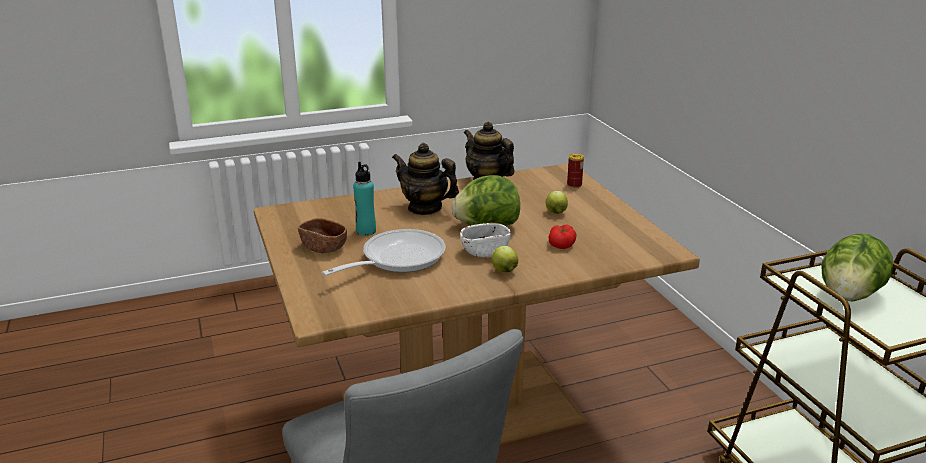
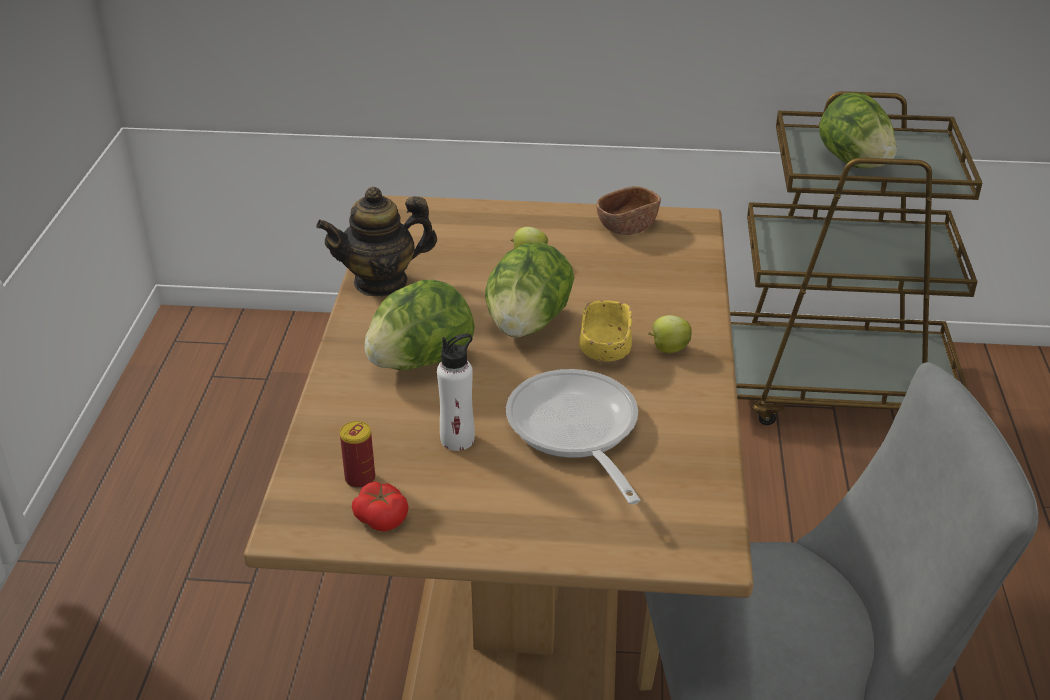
camera: 65 degrees left, 10 degrees up
brown bowl [298,218,347,253] -> brown bowl moved to [596,186,661,235]
turquoise bottle [353,162,376,236] -> white bottle [437,334,475,451]
teapot [392,143,459,215] -> lettuce [364,280,475,370]
white bowl [460,223,511,257] -> yellow bowl [579,300,632,362]
tomato [548,225,577,249] -> tomato moved to [352,481,409,532]
can [567,154,584,188] -> can moved to [340,421,375,489]

